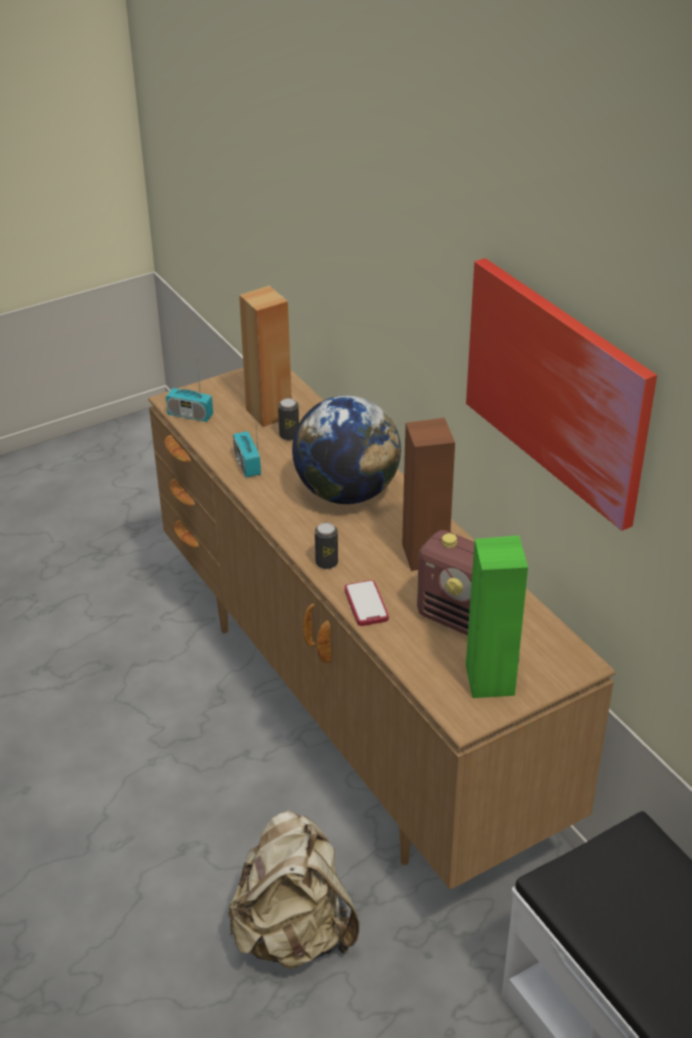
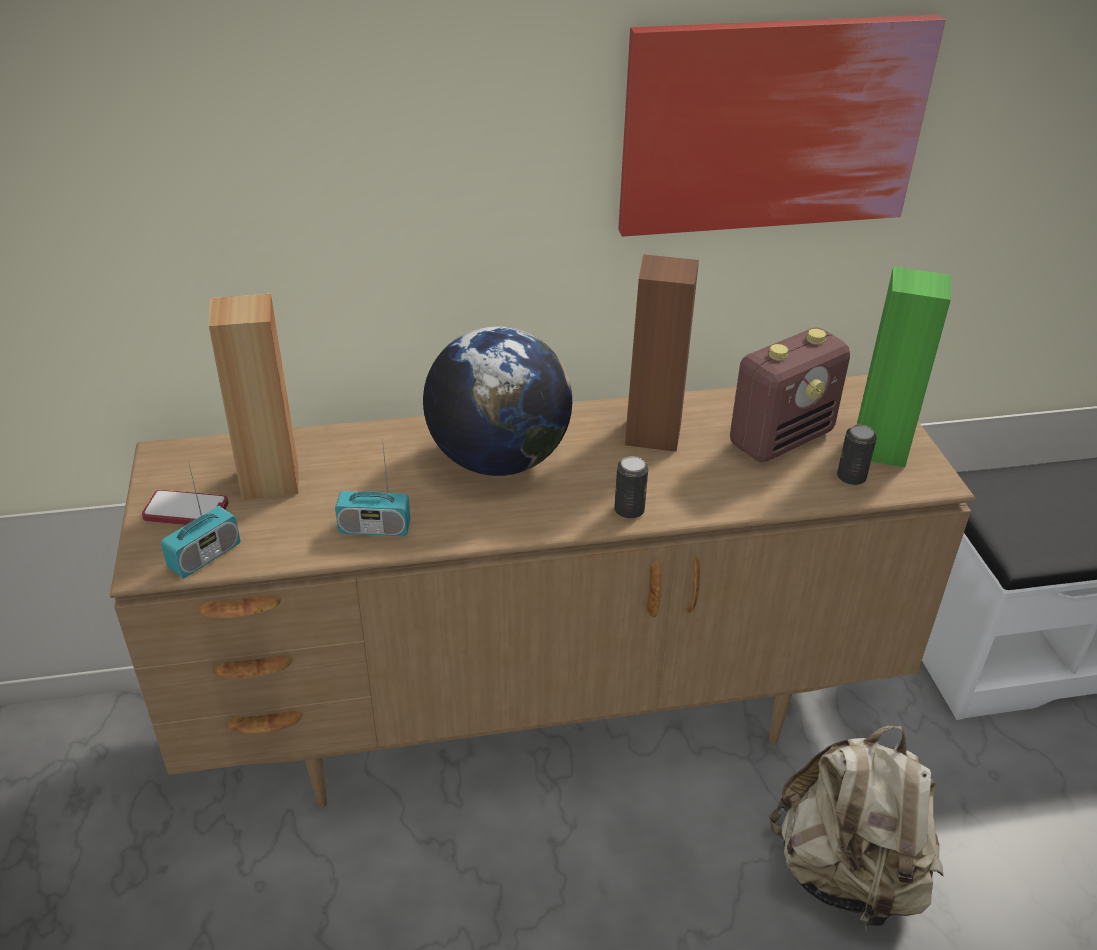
camera: 70 degrees left, 0 degrees up
can [278,398,299,440] -> can moved to [837,424,877,485]
phone [345,580,389,626] -> phone moved to [142,490,228,525]

